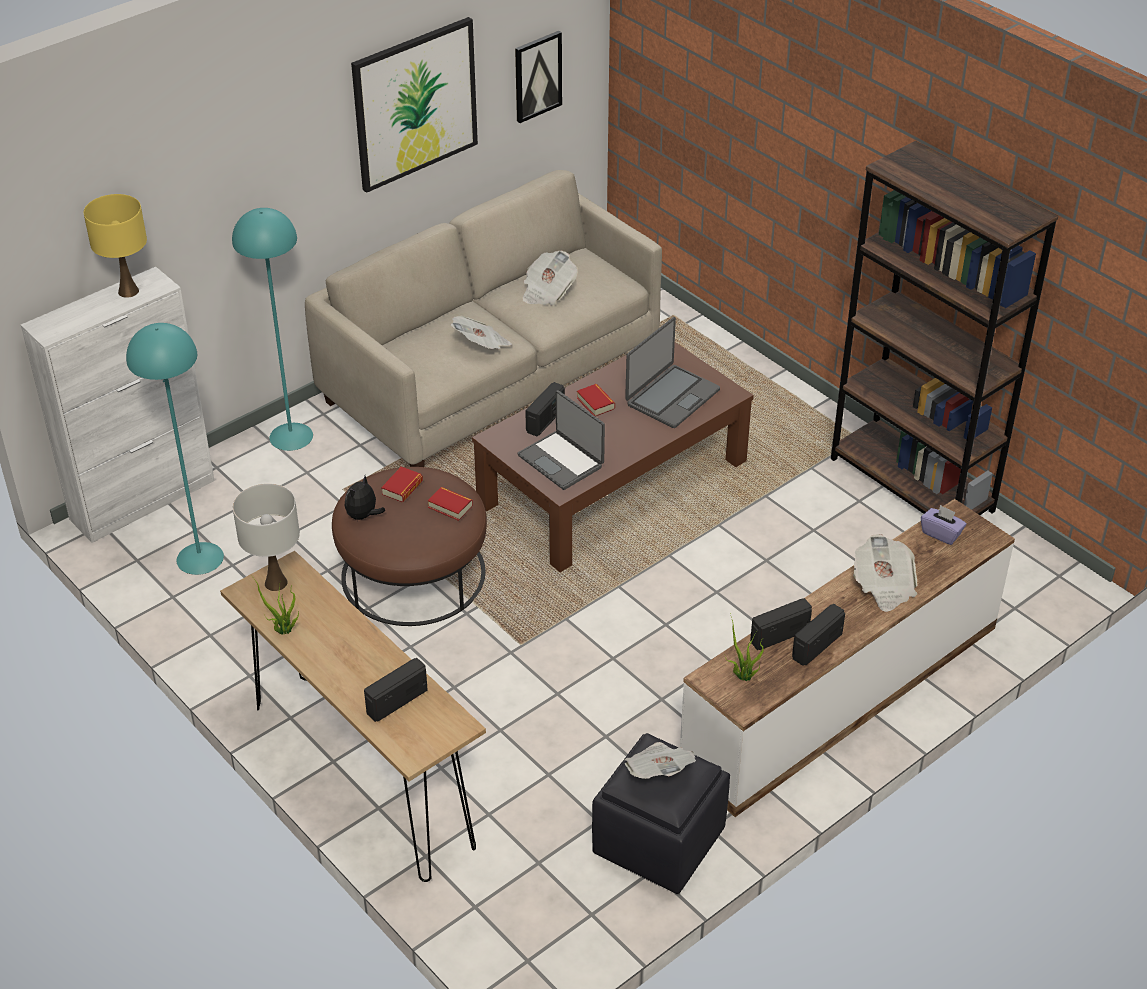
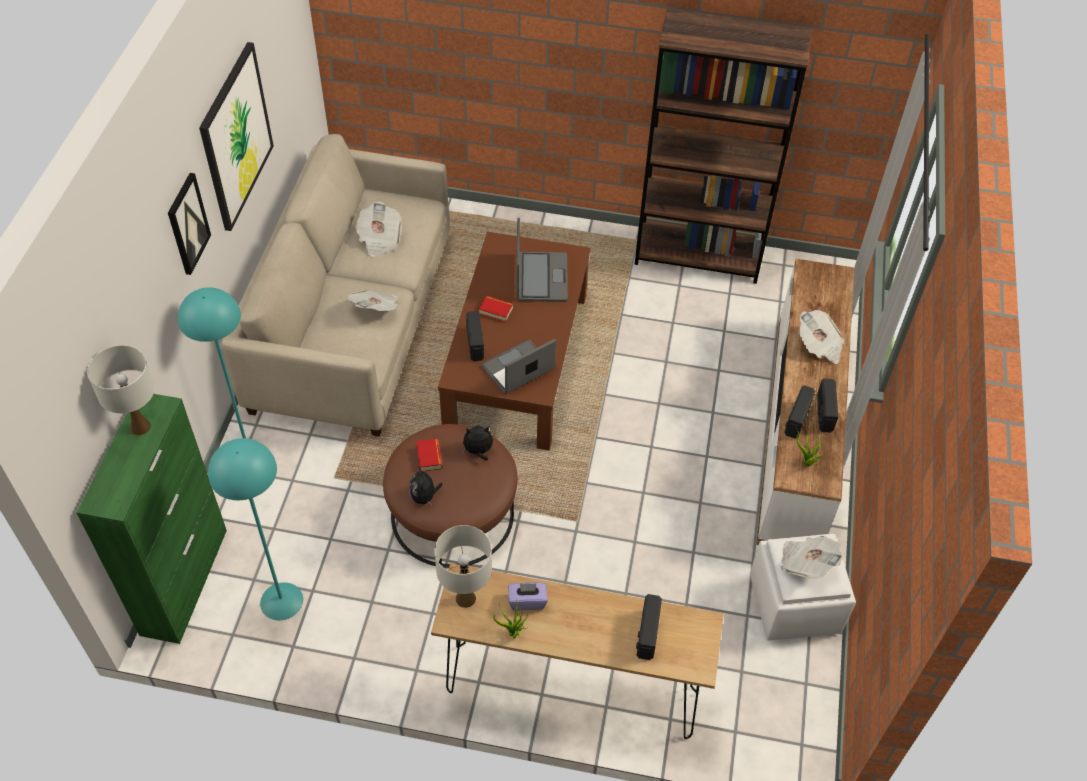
camera: 40 degrees left, 10 degrees up
white cabinet [21,267,215,543] -> green cabinet [76,394,227,644]
yellow table lamp [84,194,147,298] -> white table lamp [87,345,155,435]
book [428,487,473,521] -> plush toy [462,426,493,461]
picture [515,31,562,123] -> picture moved to [168,173,211,275]
laptop [517,390,605,490] -> laptop turned 135 degrees clockwise [481,339,556,394]
black ottoman [592,733,730,894] -> white ottoman [750,533,856,641]
purple tissue box [921,505,967,545] -> purple tissue box moved to [508,582,548,610]

